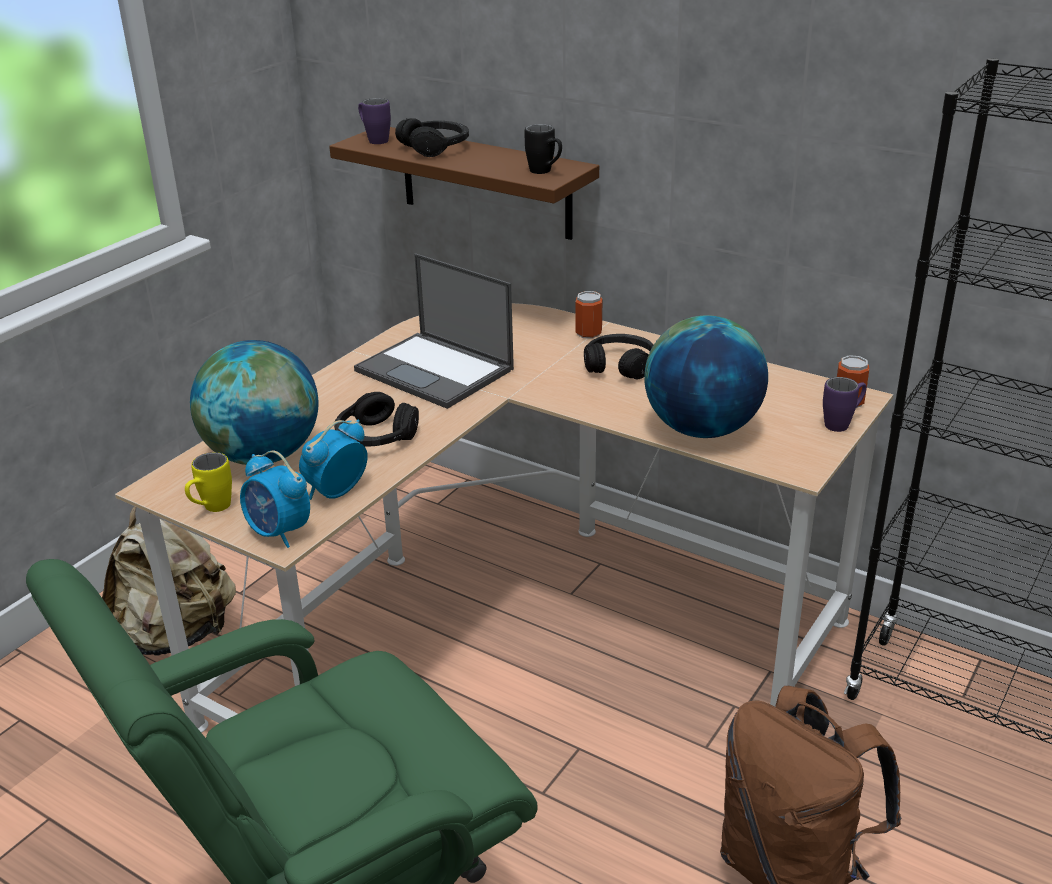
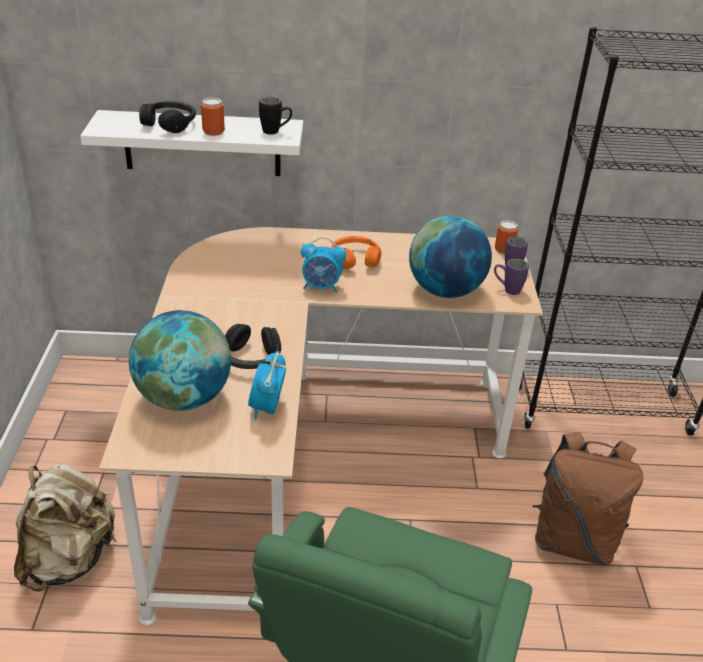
camera: 35 degrees left, 5 degrees up
yellow mug [185,452,232,512] -> none
alarm clock [240,450,310,548] -> alarm clock moved to [301,237,346,293]
brown shelf [329,127,599,240] -> white shelf [80,110,303,176]
laptop [354,253,514,409] -> none
purple mug [358,98,391,144] -> purple mug moved to [494,259,529,295]
can [575,291,603,339] -> can moved to [201,97,225,136]
black headphones [584,334,653,380] -> orange headphones [331,236,381,269]

